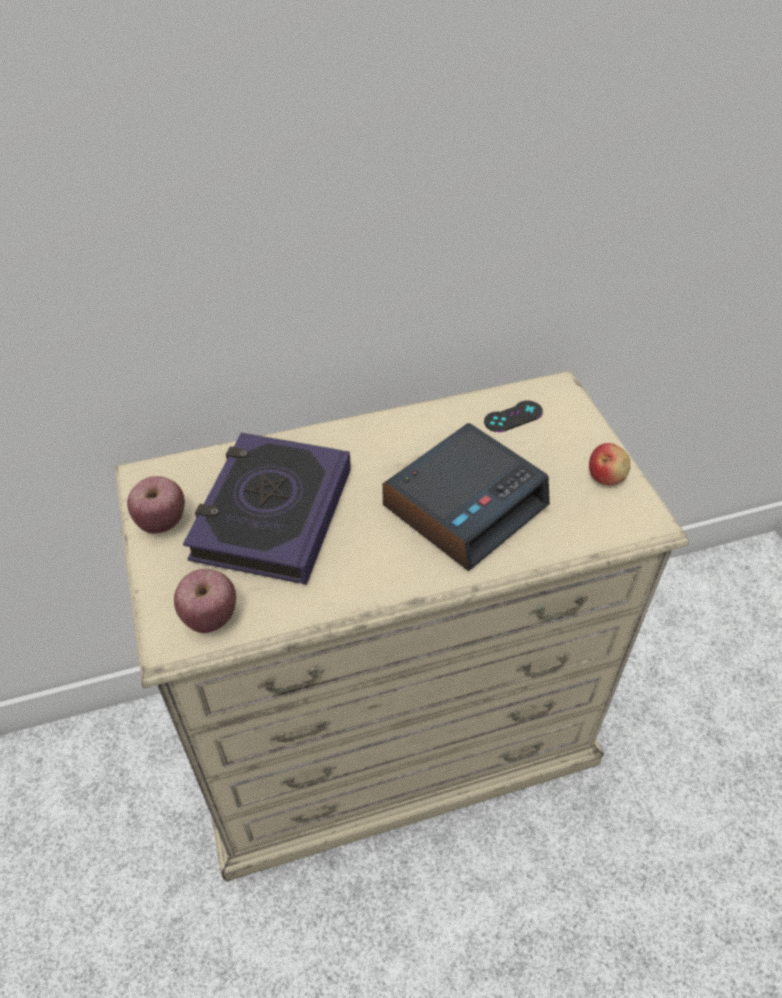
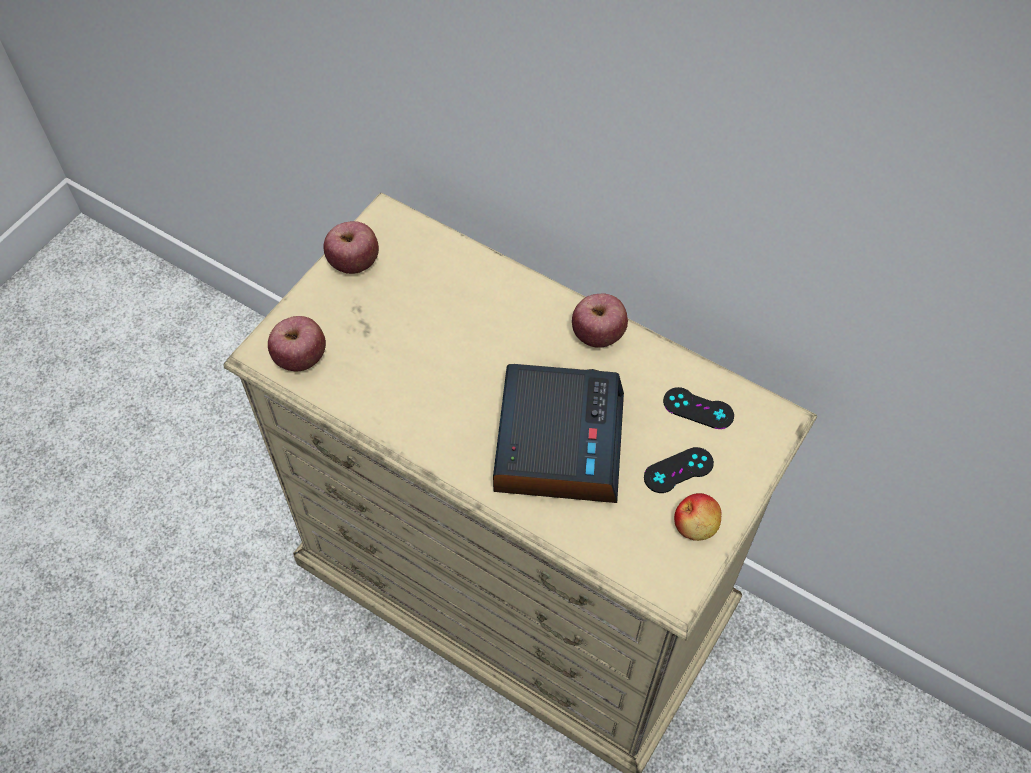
camera: 50 degrees right, 10 degrees up
book [183,433,351,585] -> none
alarm clock [382,423,550,571] -> alarm clock turned 90 degrees counterclockwise [493,364,624,503]
none -> apple [572,293,628,348]
none -> black game controller [644,447,714,493]

